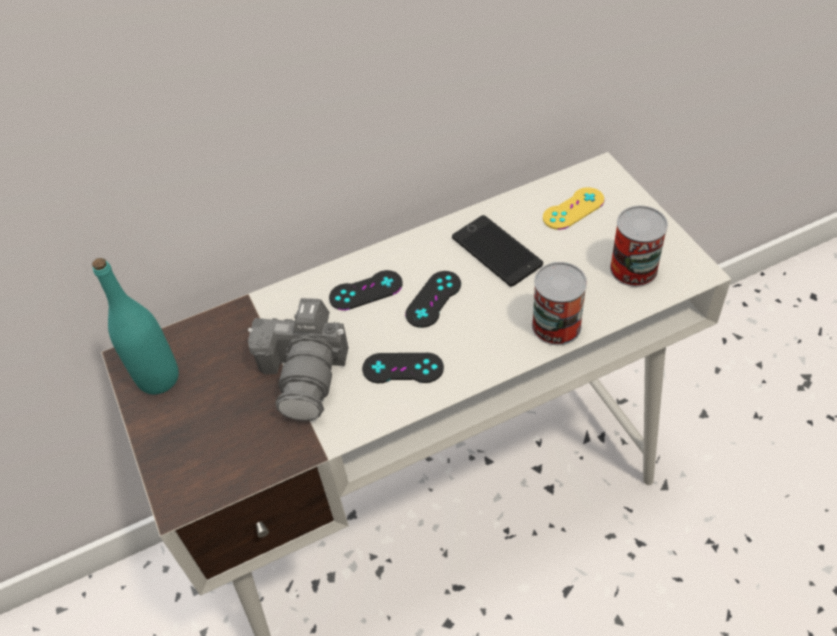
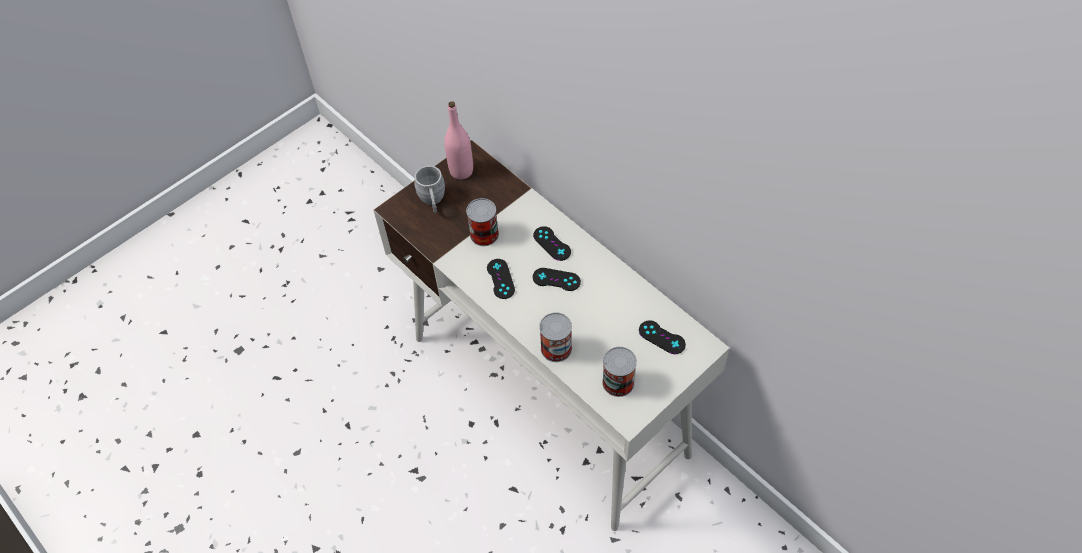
camera: 70 degrees right, 5 degrees up
turquoise bottle [92,258,179,394] -> pink bottle [444,101,473,179]
camera [248,298,348,421] -> can [466,198,499,246]
phone [452,215,543,287] -> none
yellow game controller [543,187,605,230] -> black game controller [639,320,686,354]
none -> grey mug [414,166,445,213]

